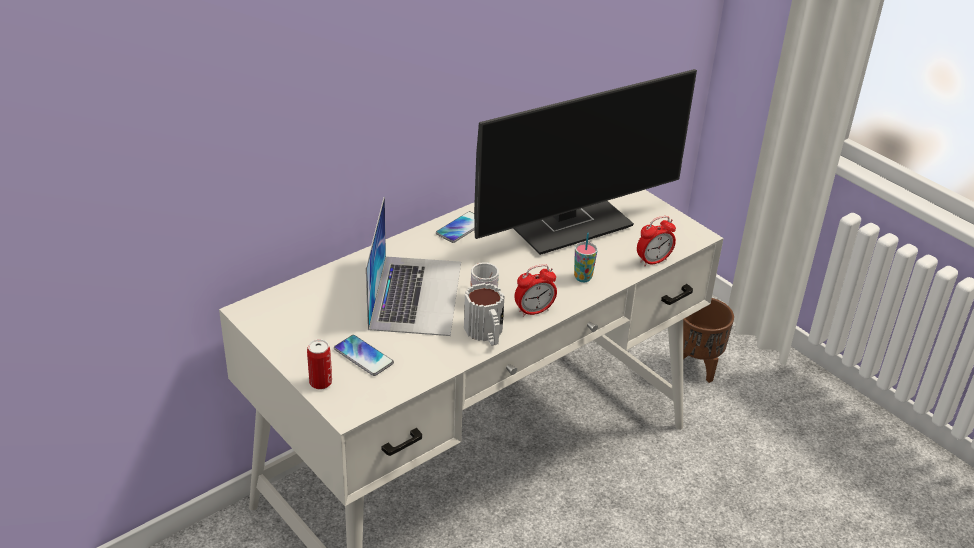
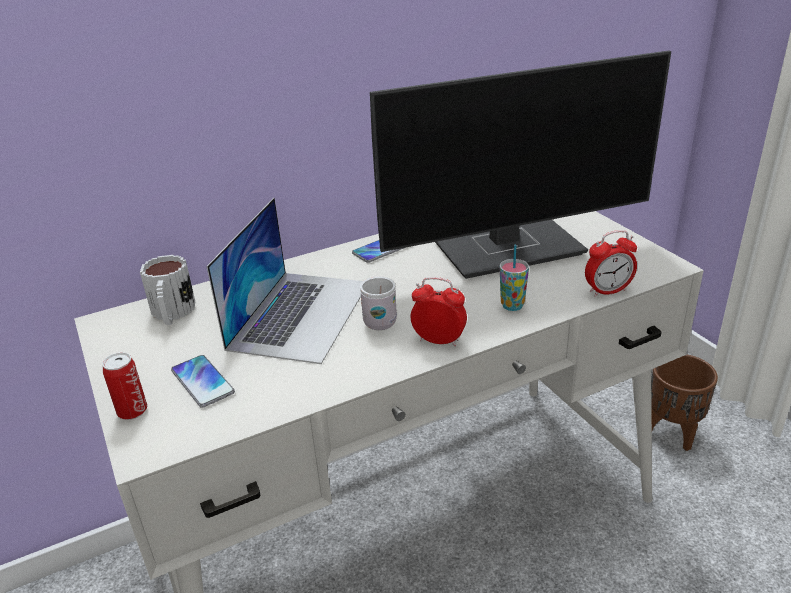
camera: 15 degrees right, 5 degrees down
mug [464,283,505,346] -> mug moved to [140,255,195,325]
alarm clock [514,264,557,317] -> alarm clock turned 150 degrees counterclockwise [411,277,467,347]

